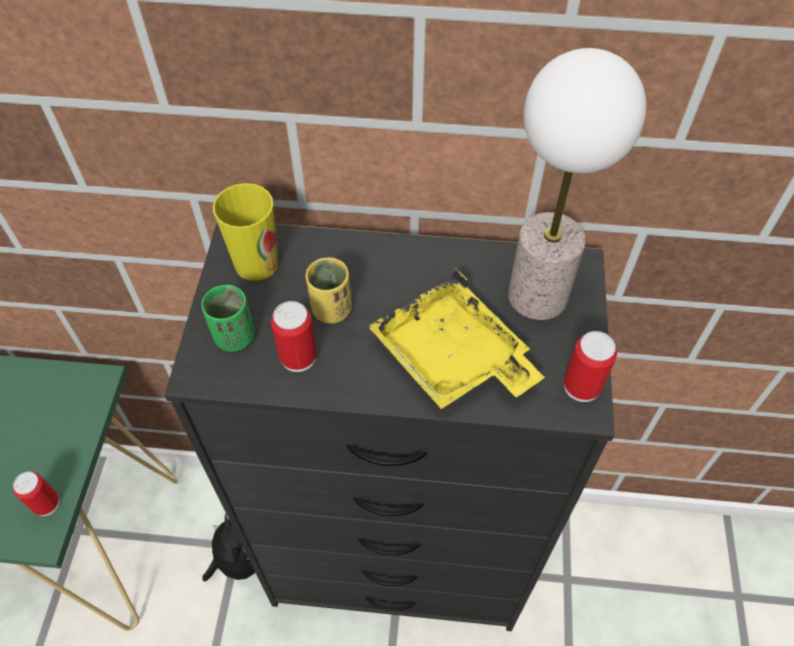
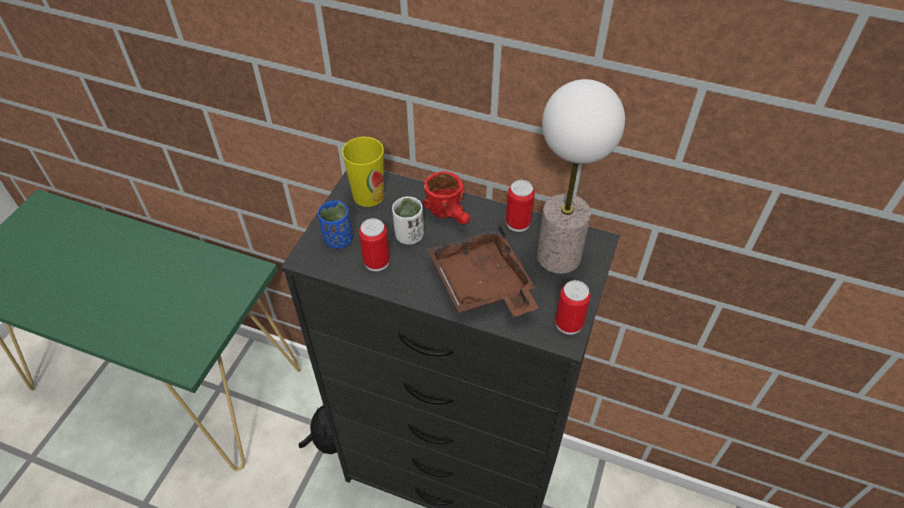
camera: 15 degrees right, 5 degrees down
can [13,472,59,516] -> can moved to [506,180,535,232]
green cup [201,285,255,352] -> blue cup [318,201,353,249]
yellow cup [306,257,352,323] -> white cup [392,196,424,245]
yellow tray [368,269,545,409] -> brown tray [427,223,539,317]
none -> red mug [423,171,470,225]

